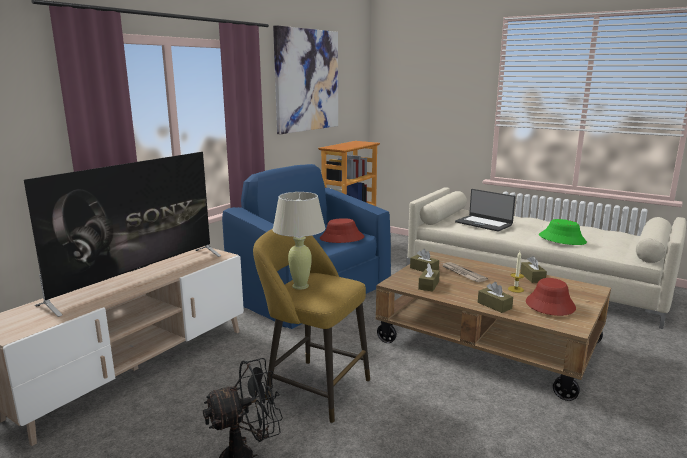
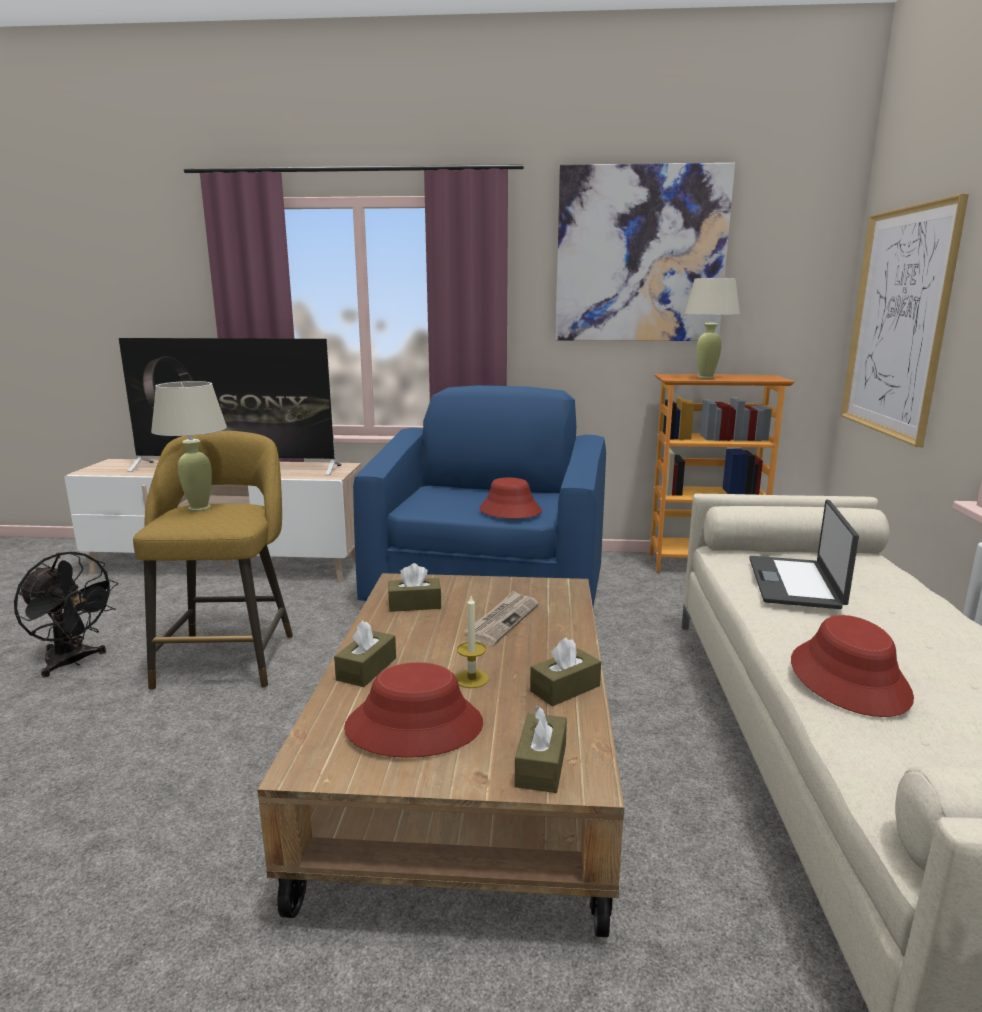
camera: 60 degrees right, 0 degrees up
brown tissue box [410,249,439,272] -> brown tissue box moved to [515,706,567,793]
green hat [539,219,587,245] -> red hat [791,615,914,717]
none -> beige table lamp [684,278,740,379]
none -> picture [841,194,969,447]

